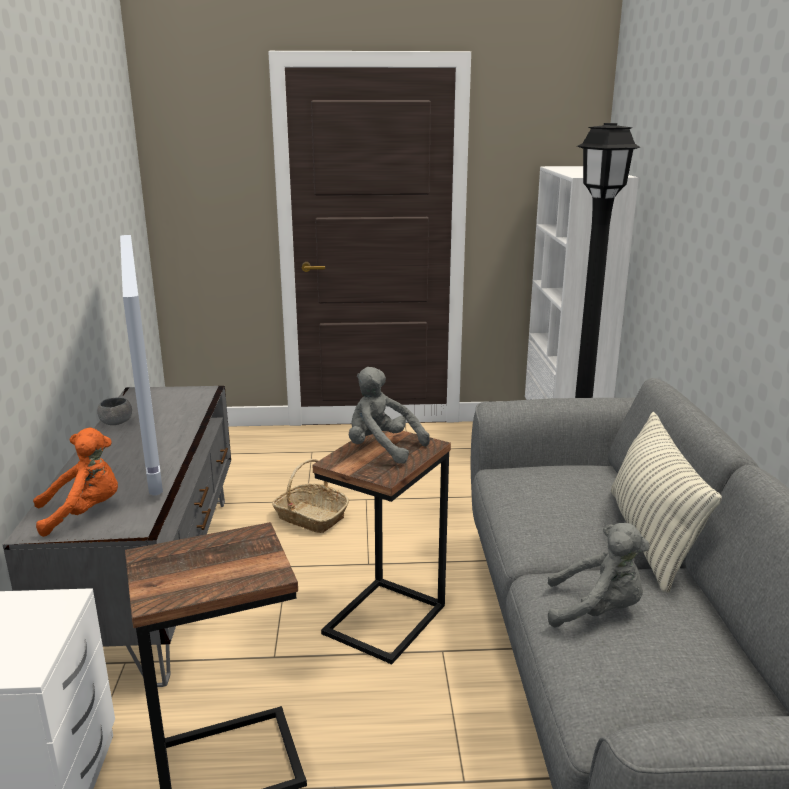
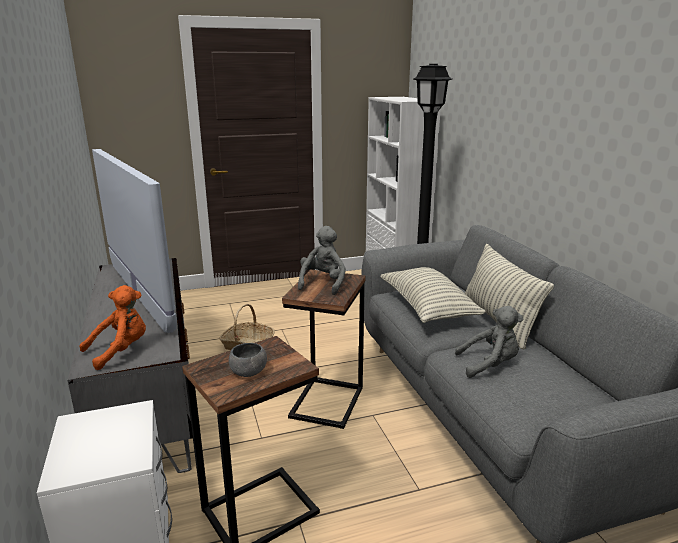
camera: 15 degrees left, 0 degrees up
grey bowl [97,397,132,425] -> grey bowl moved to [229,343,267,377]
grey plush toy [349,367,430,464] -> grey plush toy turned 90 degrees clockwise [298,226,346,295]
none -> pillow [380,267,486,323]

